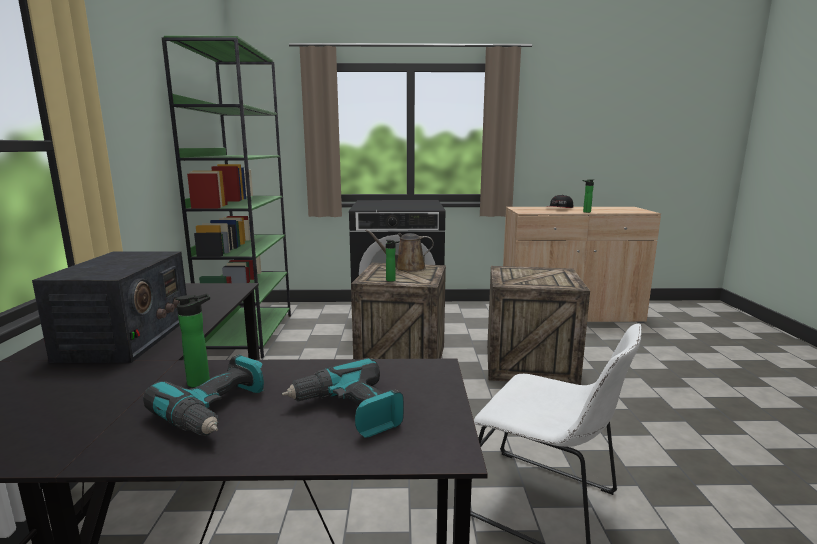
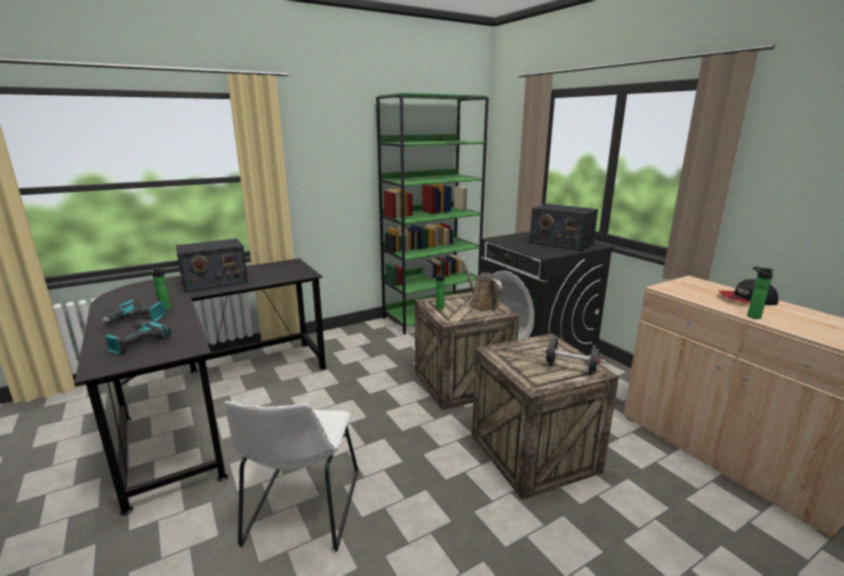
camera: 60 degrees right, 5 degrees up
none -> radio [530,204,598,251]
none -> black dumbbell [541,338,606,375]

